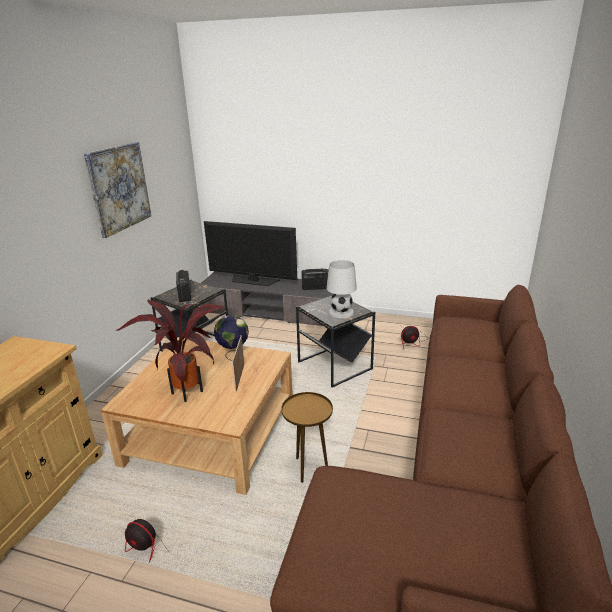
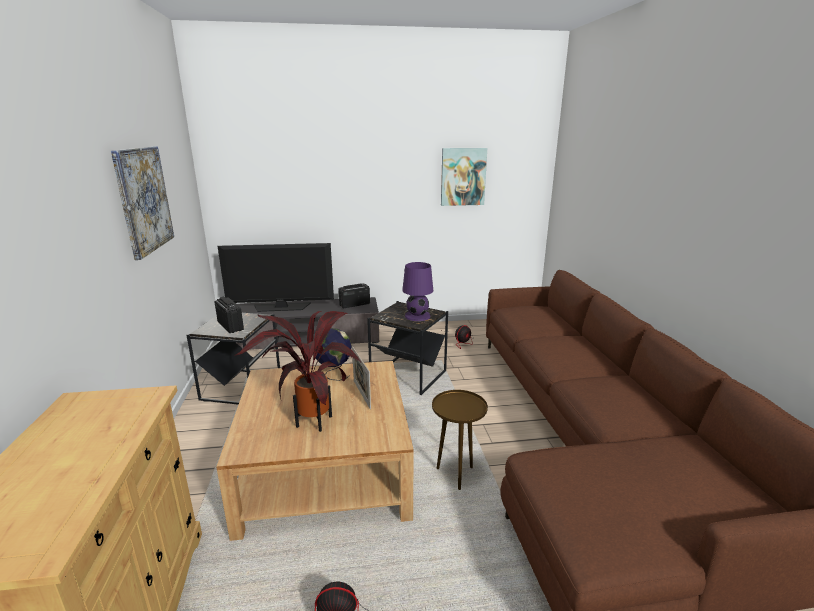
camera: 25 degrees left, 5 degrees down
white table lamp [326,260,357,318] -> purple table lamp [402,262,433,321]
none -> picture [441,148,487,206]

